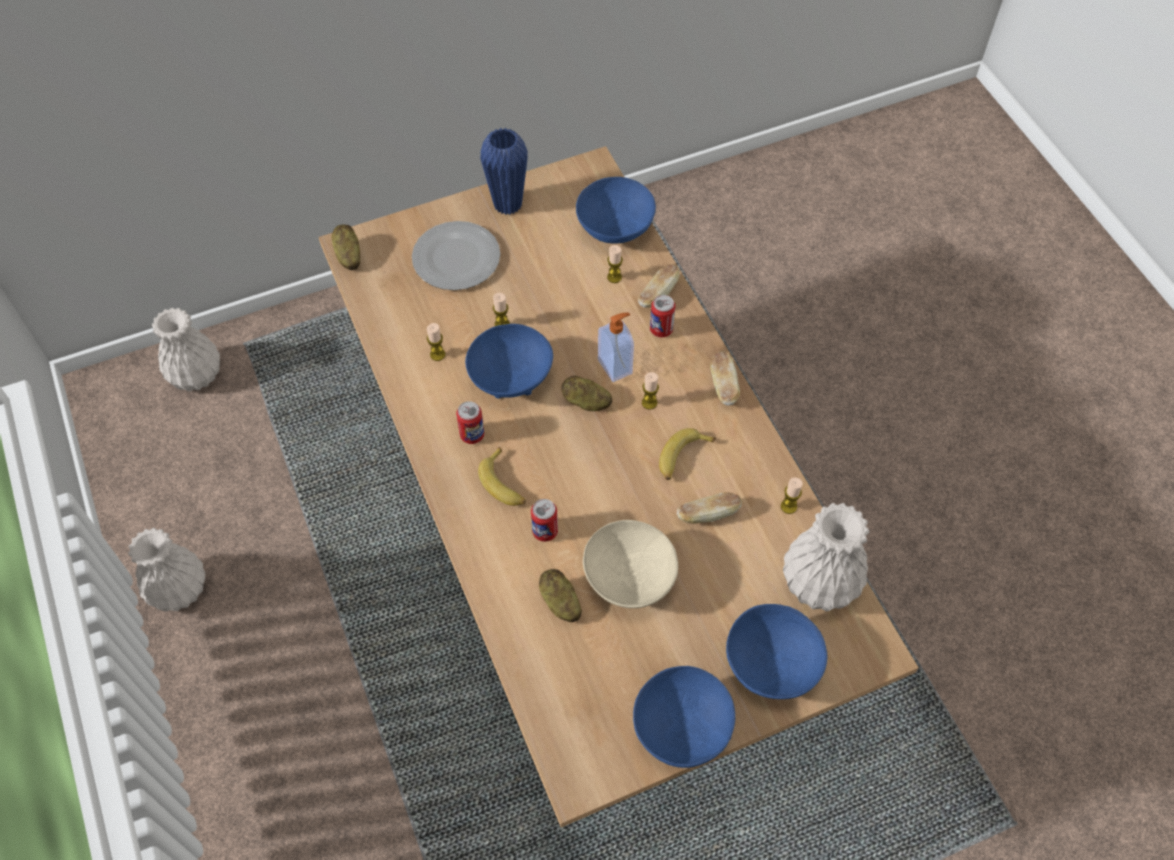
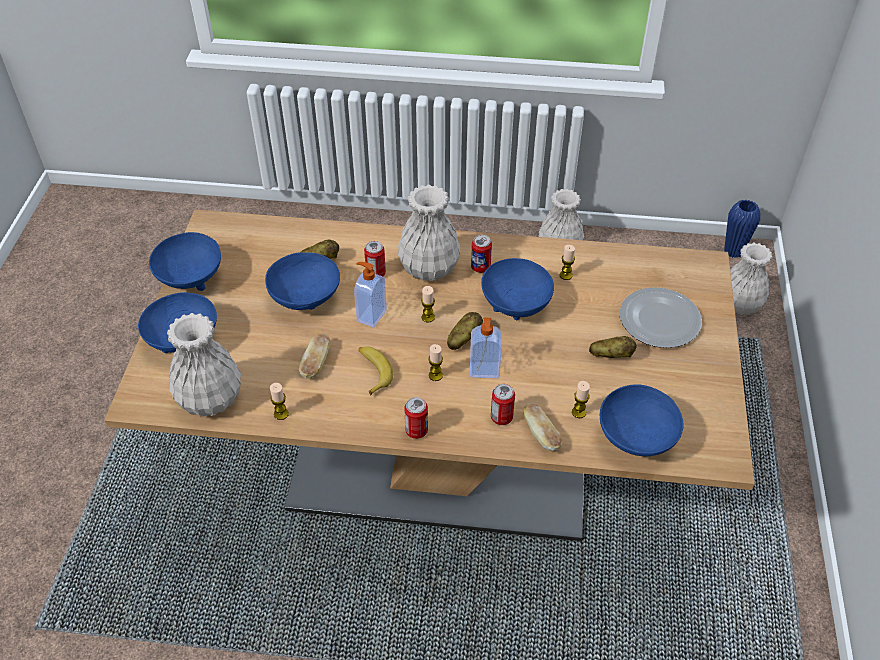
camera: 120 degrees right, 10 degrees down
potato [332,225,360,270] -> potato moved to [589,336,636,358]
banana [478,447,526,506] -> white vase [398,185,460,281]
blue vase [480,128,528,215] -> blue vase moved to [724,200,760,258]
candle [493,293,510,326] -> candle moved to [421,286,435,322]
beige bowl [583,520,678,608] -> blue bowl [265,252,340,310]
bread [710,351,740,405] -> can [404,397,428,439]
none -> soap dispenser [354,262,387,328]

